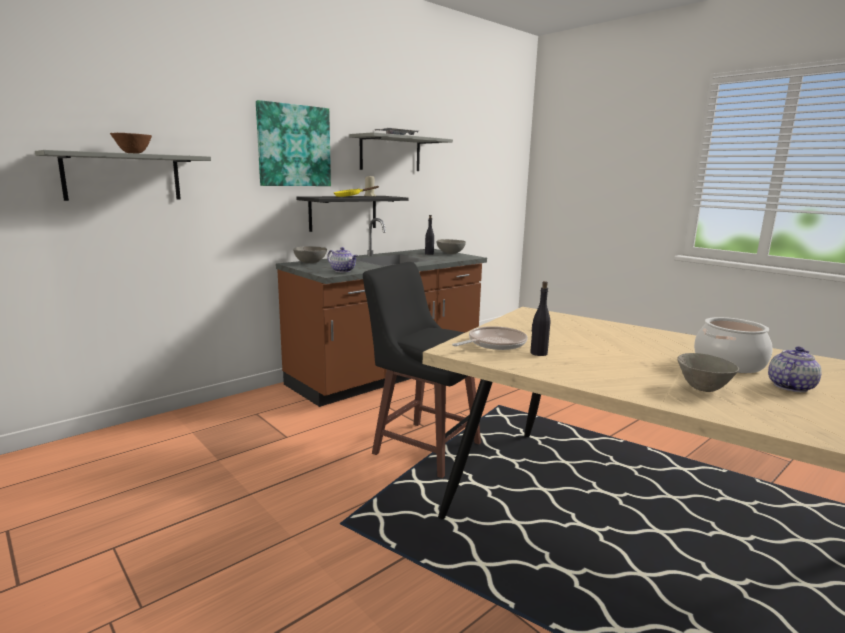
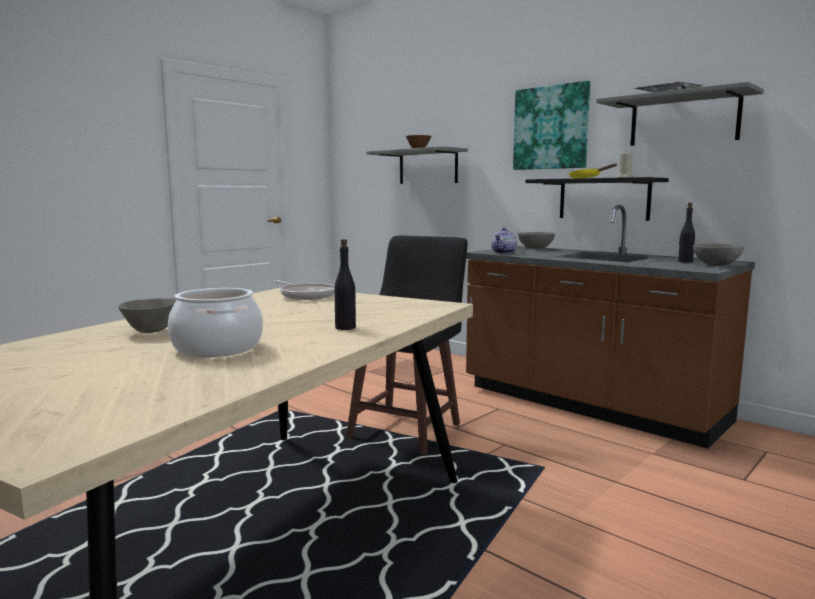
camera: 85 degrees right, 5 degrees down
black bottle [530,281,550,356] -> black bottle moved to [334,239,356,330]
teapot [768,346,822,393] -> none

